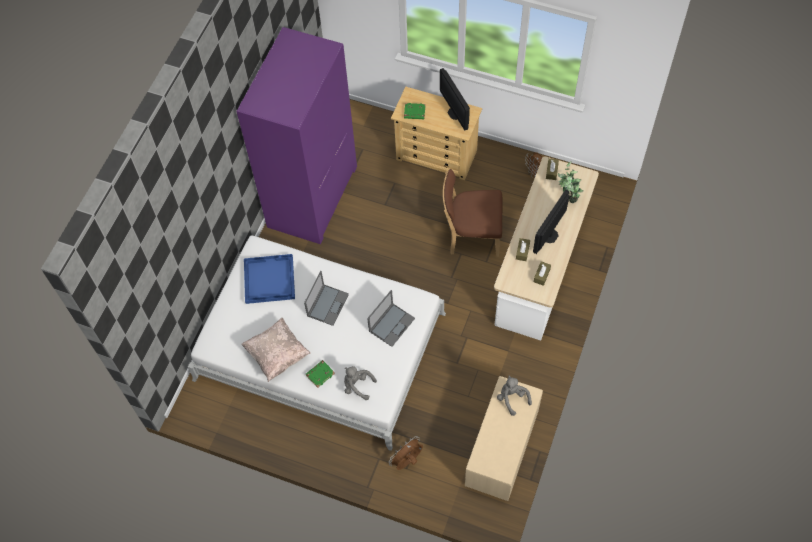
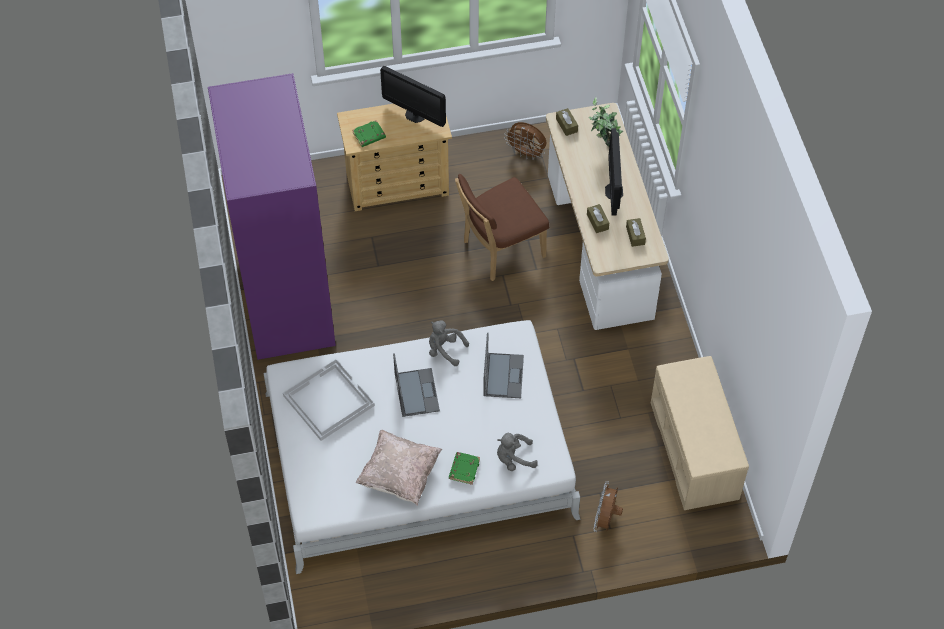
camera: 35 degrees left, 5 degrees down
blue tray [244,254,295,304] -> white tray [283,359,375,441]
grey plush toy [497,375,532,416] -> grey plush toy moved to [429,320,469,366]

